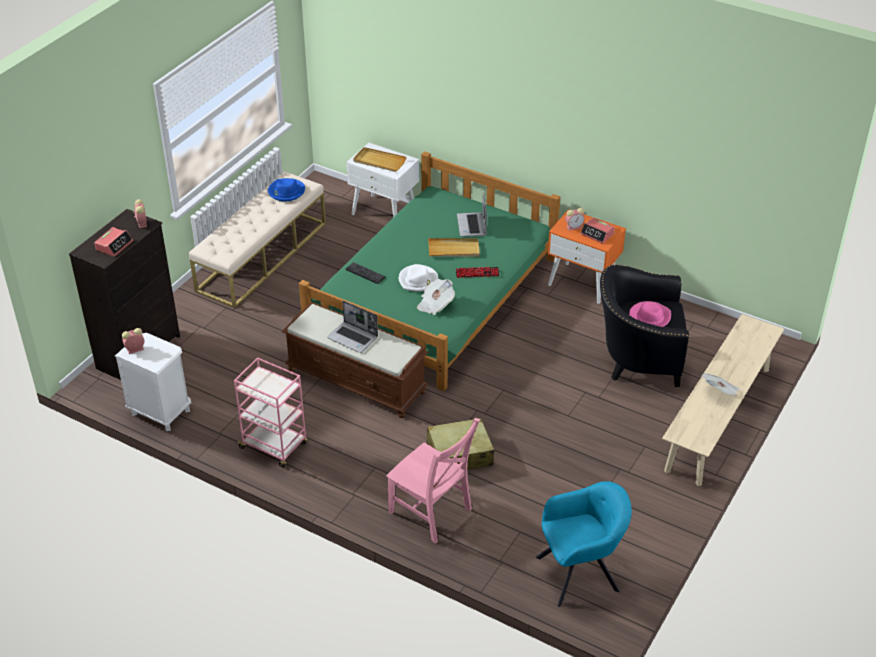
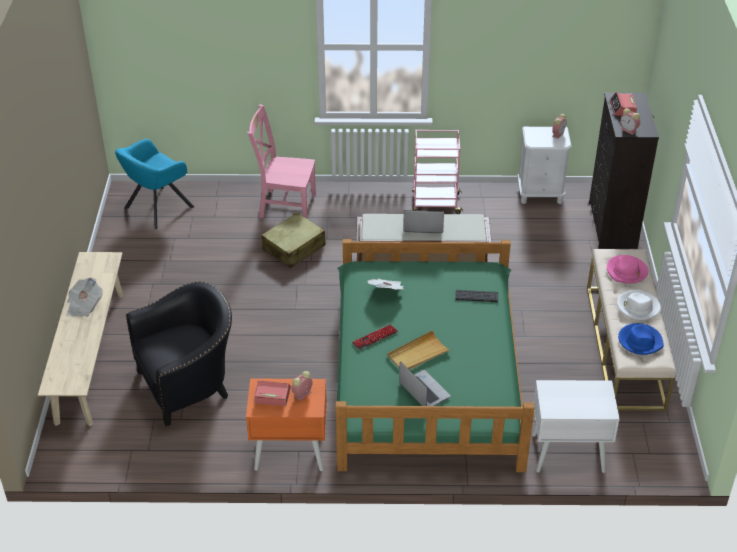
camera: 150 degrees right, 0 degrees up
beige tray [353,147,406,172] -> none
white hat [399,264,438,292] -> white hat moved to [617,289,661,320]
pink hat [629,301,671,327] -> pink hat moved to [607,255,648,284]

